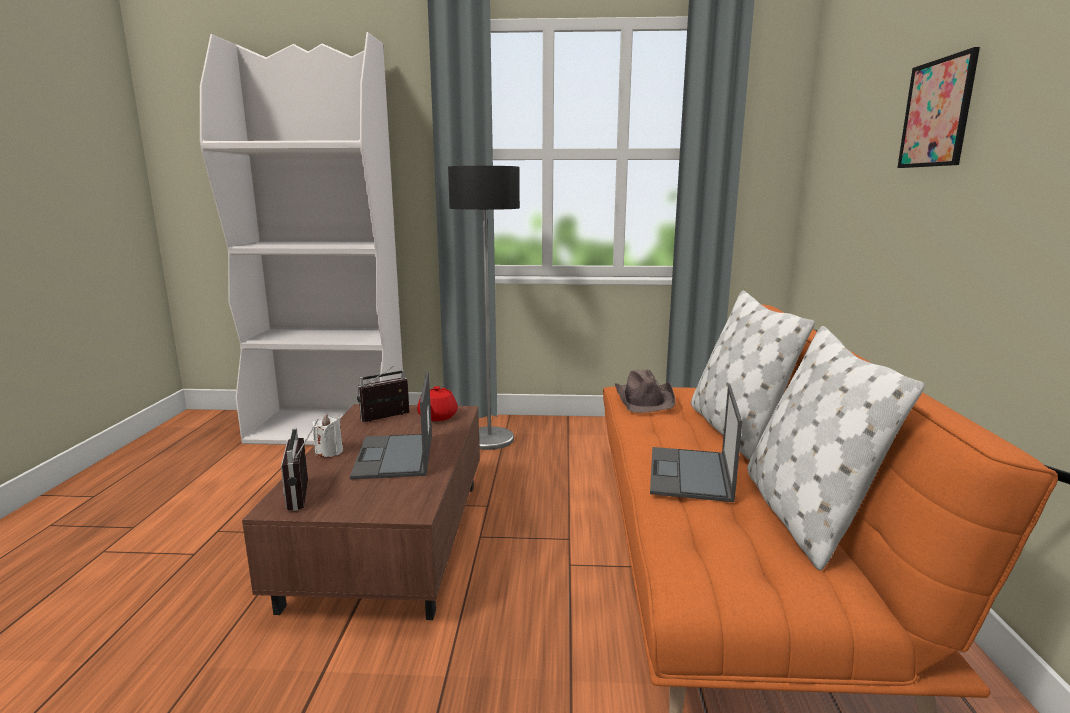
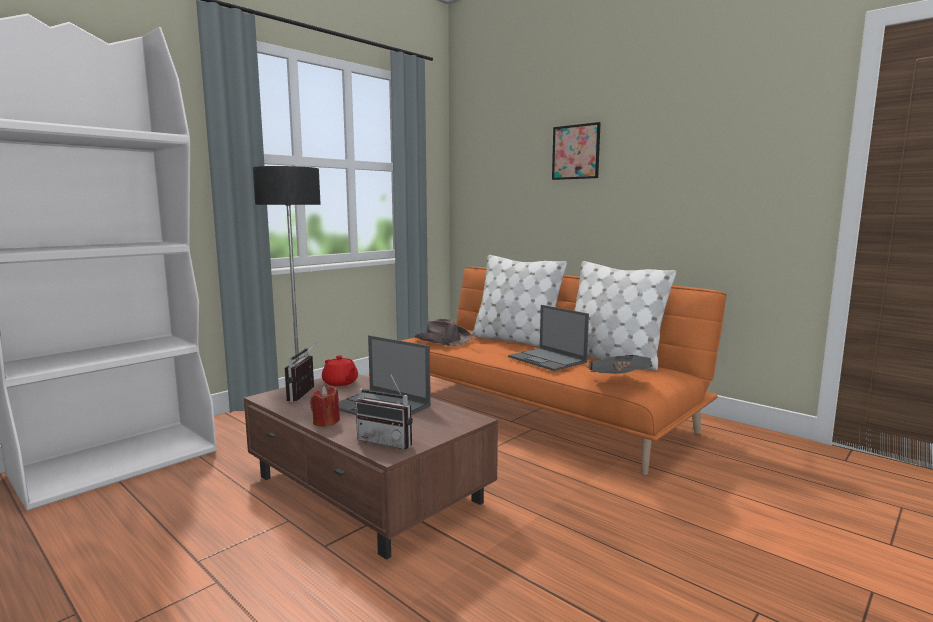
camera: 50 degrees left, 5 degrees down
white candle [312,415,343,457] -> red candle [310,386,340,427]
none -> newspaper [589,355,652,374]

